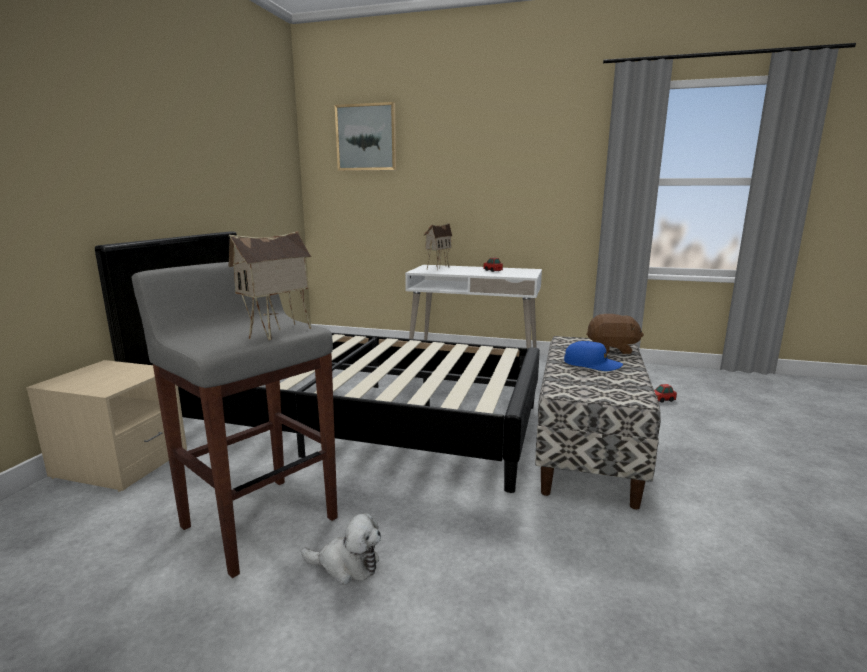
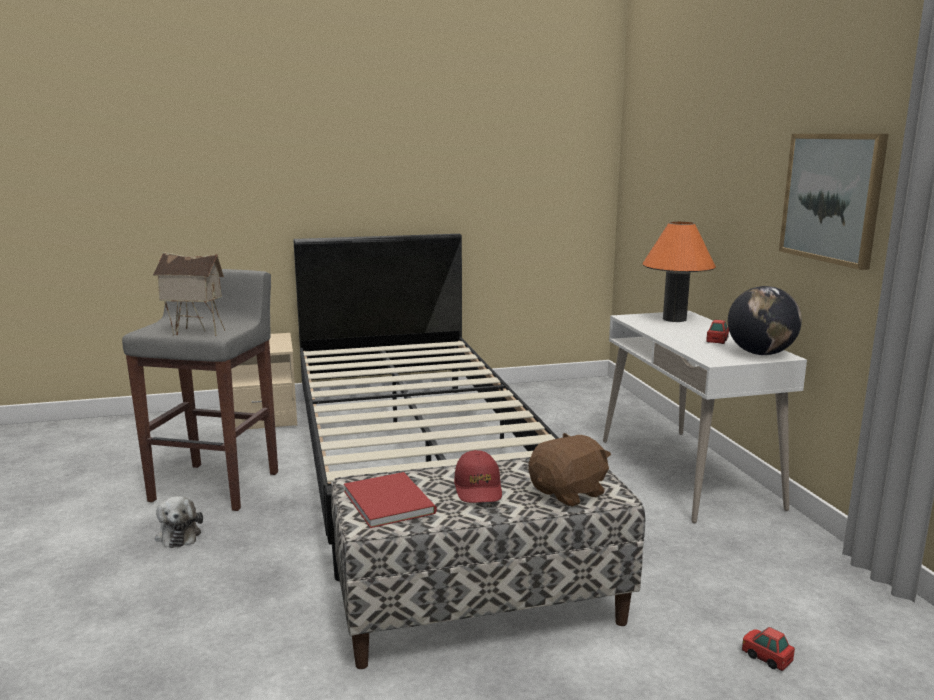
camera: 60 degrees right, 0 degrees up
picture [335,102,396,171] -> picture moved to [779,134,889,270]
toy house [424,223,452,271] -> orange table lamp [643,221,716,322]
blue cap [564,341,623,371] -> red cap [454,450,502,503]
brown plush toy [586,314,644,354] -> brown plush toy turned 105 degrees counterclockwise [529,433,611,507]
none -> red book [344,472,437,528]
none -> globe [728,286,802,355]

